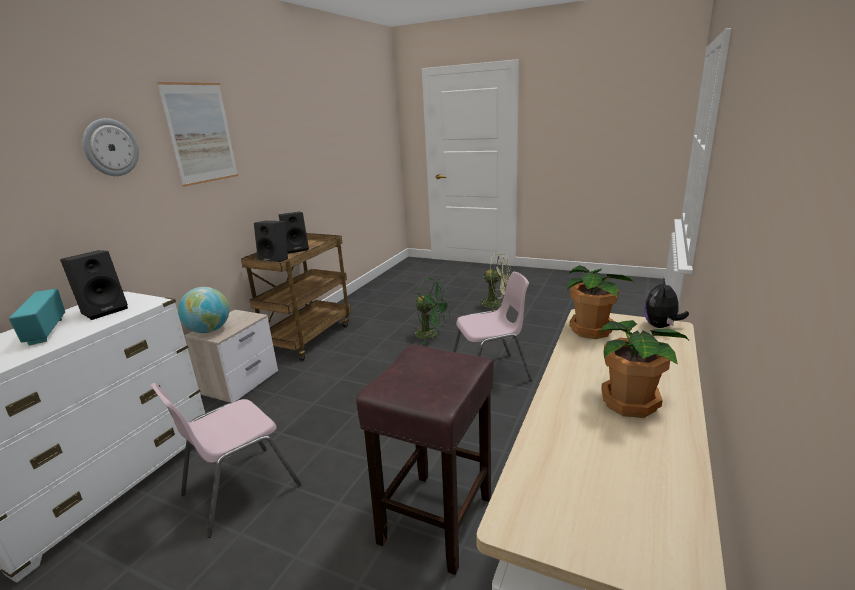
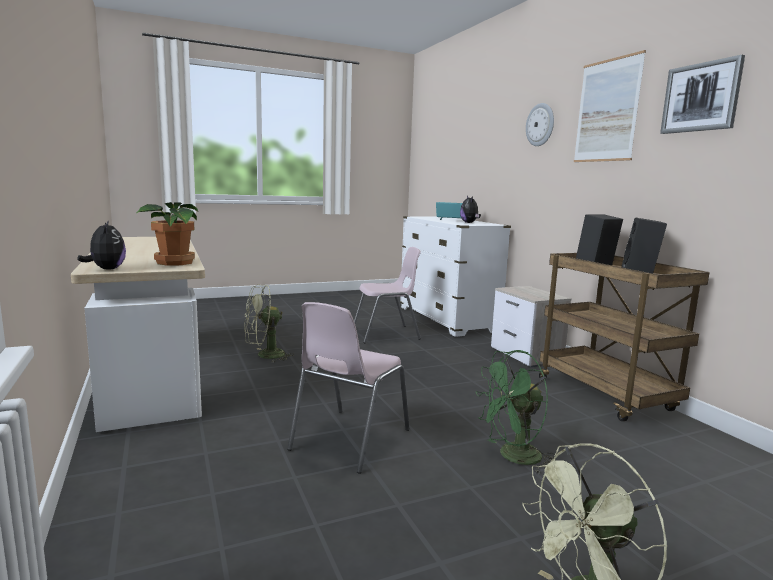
camera: 130 degrees right, 10 degrees down
black speaker [60,250,128,320] -> plush toy [460,196,481,223]
pink chair [150,383,301,538] -> pink chair turned 75 degrees clockwise [354,247,421,343]
globe [178,287,229,333] -> none
brown stool [356,345,494,575] -> green fan [244,285,293,363]
potted plant [599,320,689,418] -> none
none -> picture [660,55,745,134]

